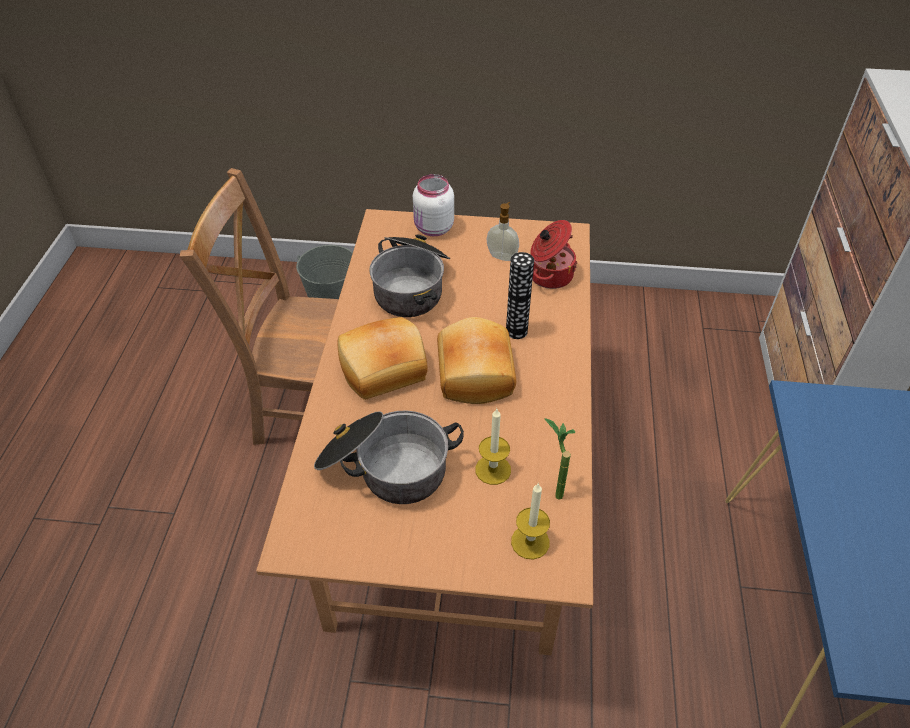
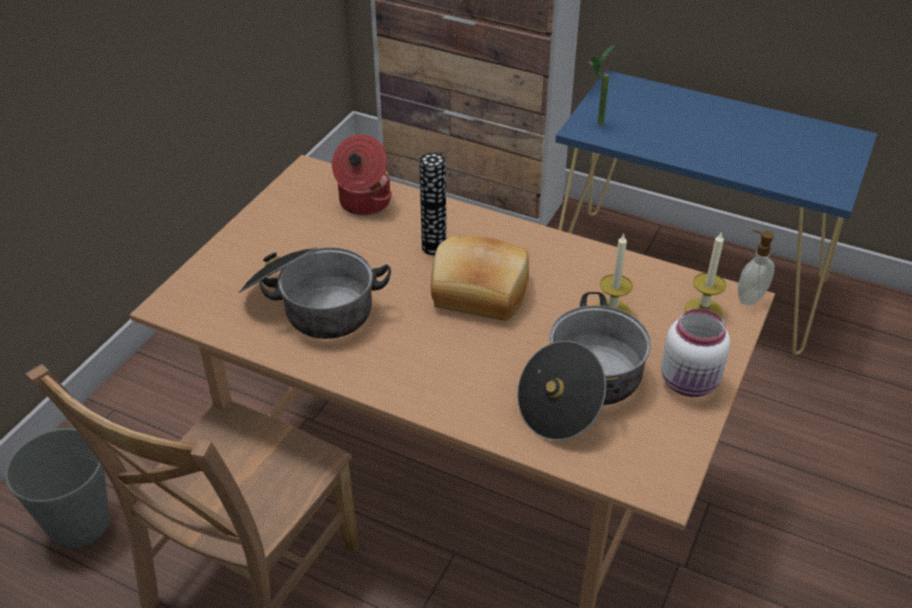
camera: 70 degrees left, 5 degrees down
bread [338,317,428,400] -> none
white jar [413,174,454,236] -> white jar moved to [661,309,730,397]
soap dispenser [487,202,519,261] -> soap dispenser moved to [738,230,775,305]
potted plant [544,418,575,500] -> potted plant moved to [588,45,615,125]

